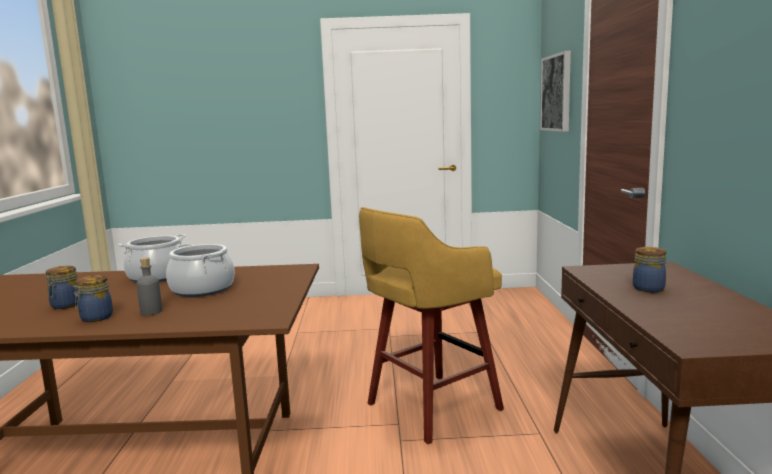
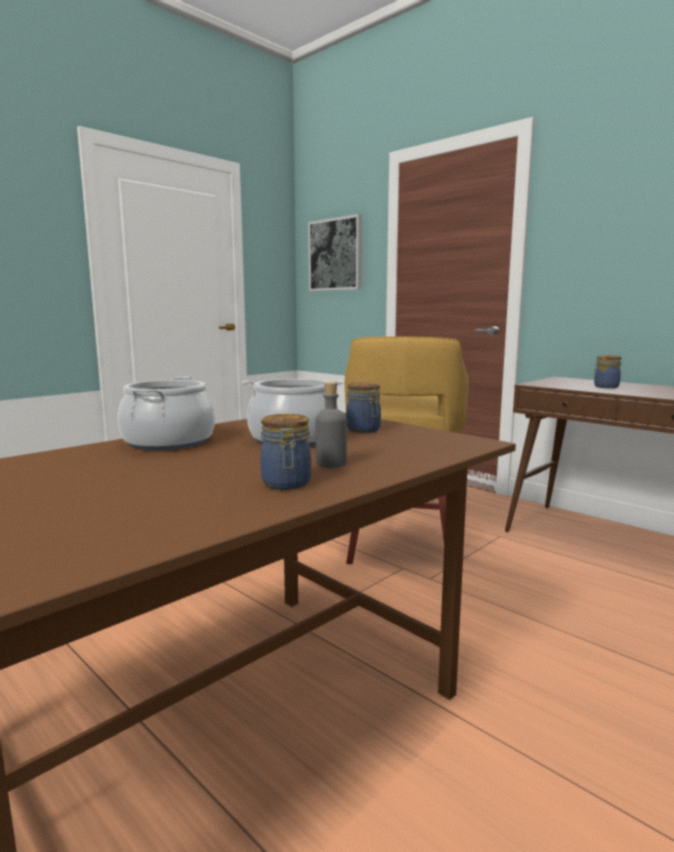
camera: 45 degrees left, 0 degrees up
jar [46,266,79,309] -> jar moved to [346,382,381,433]

